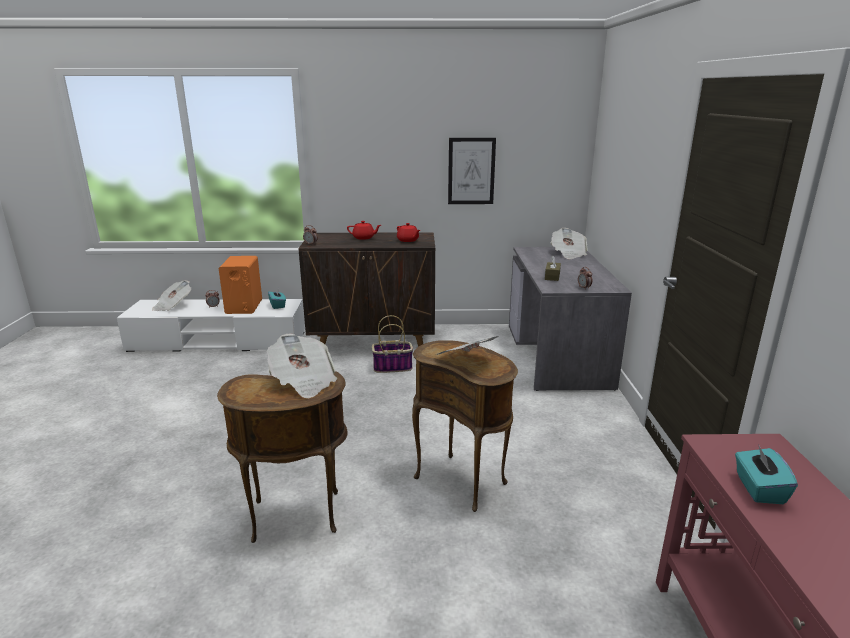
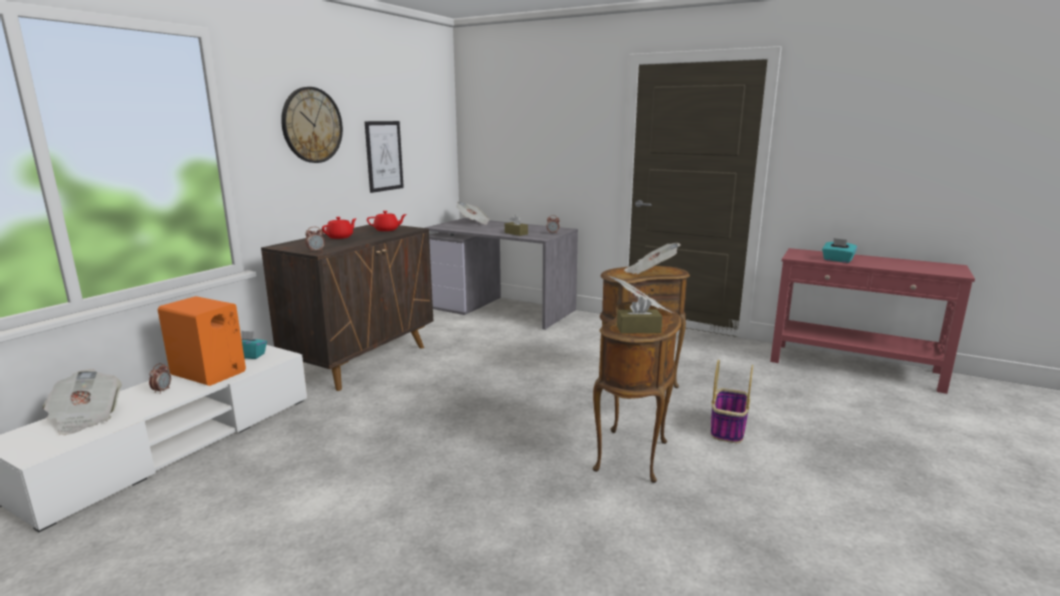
camera: 60 degrees left, 5 degrees down
basket [372,315,413,373] -> basket moved to [711,360,753,443]
none -> wall clock [281,87,343,163]
none -> brown tissue box [617,297,662,334]

